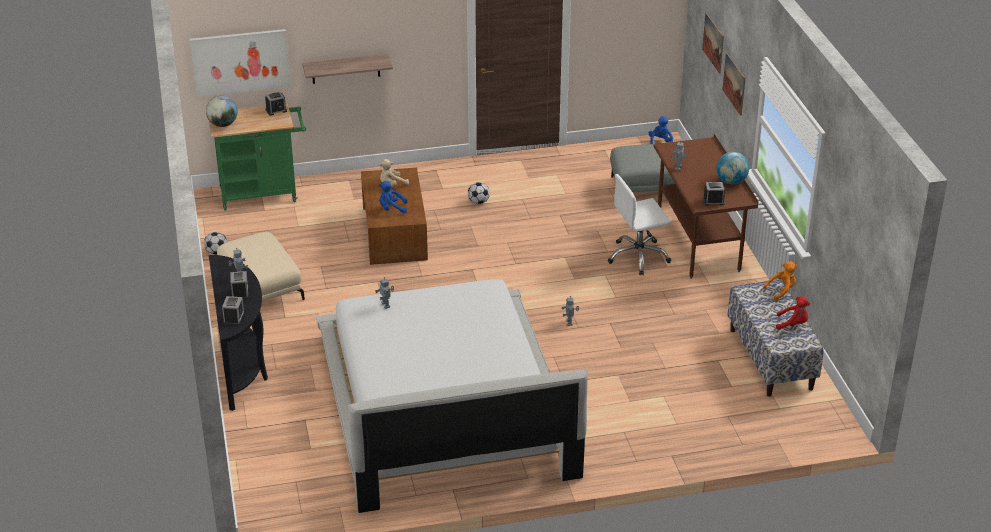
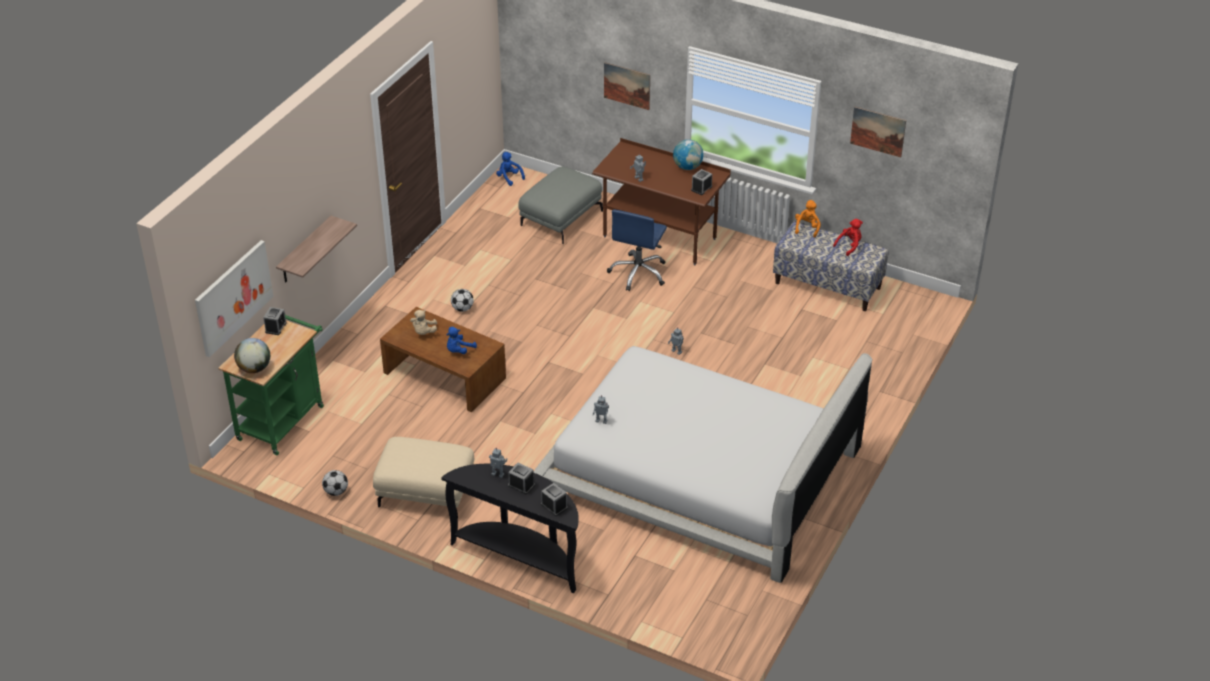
camera: 50 degrees left, 5 degrees up
white office chair [608,174,671,275] -> blue office chair [607,210,667,291]
picture [702,13,724,74] -> picture moved to [850,107,906,157]

